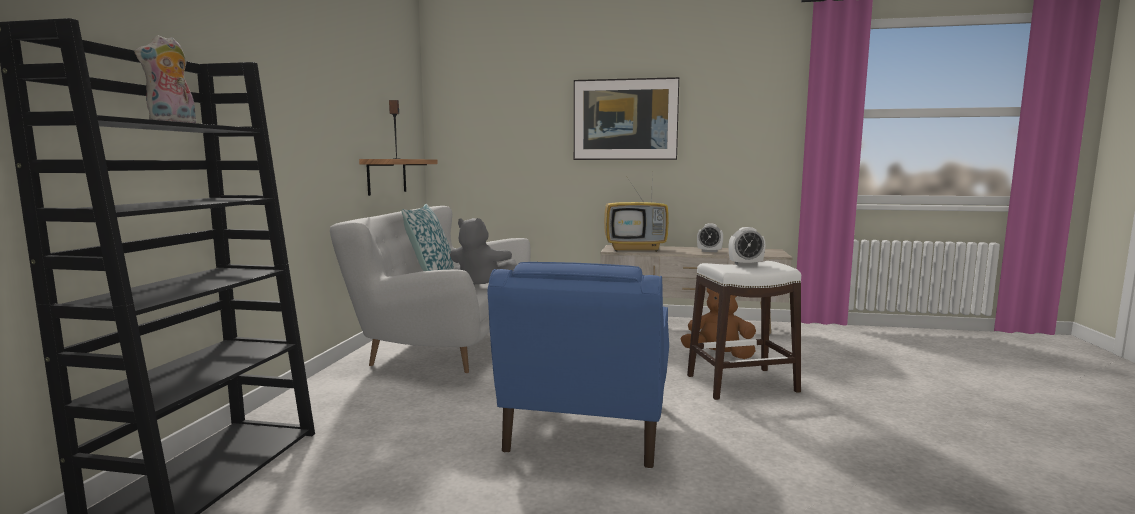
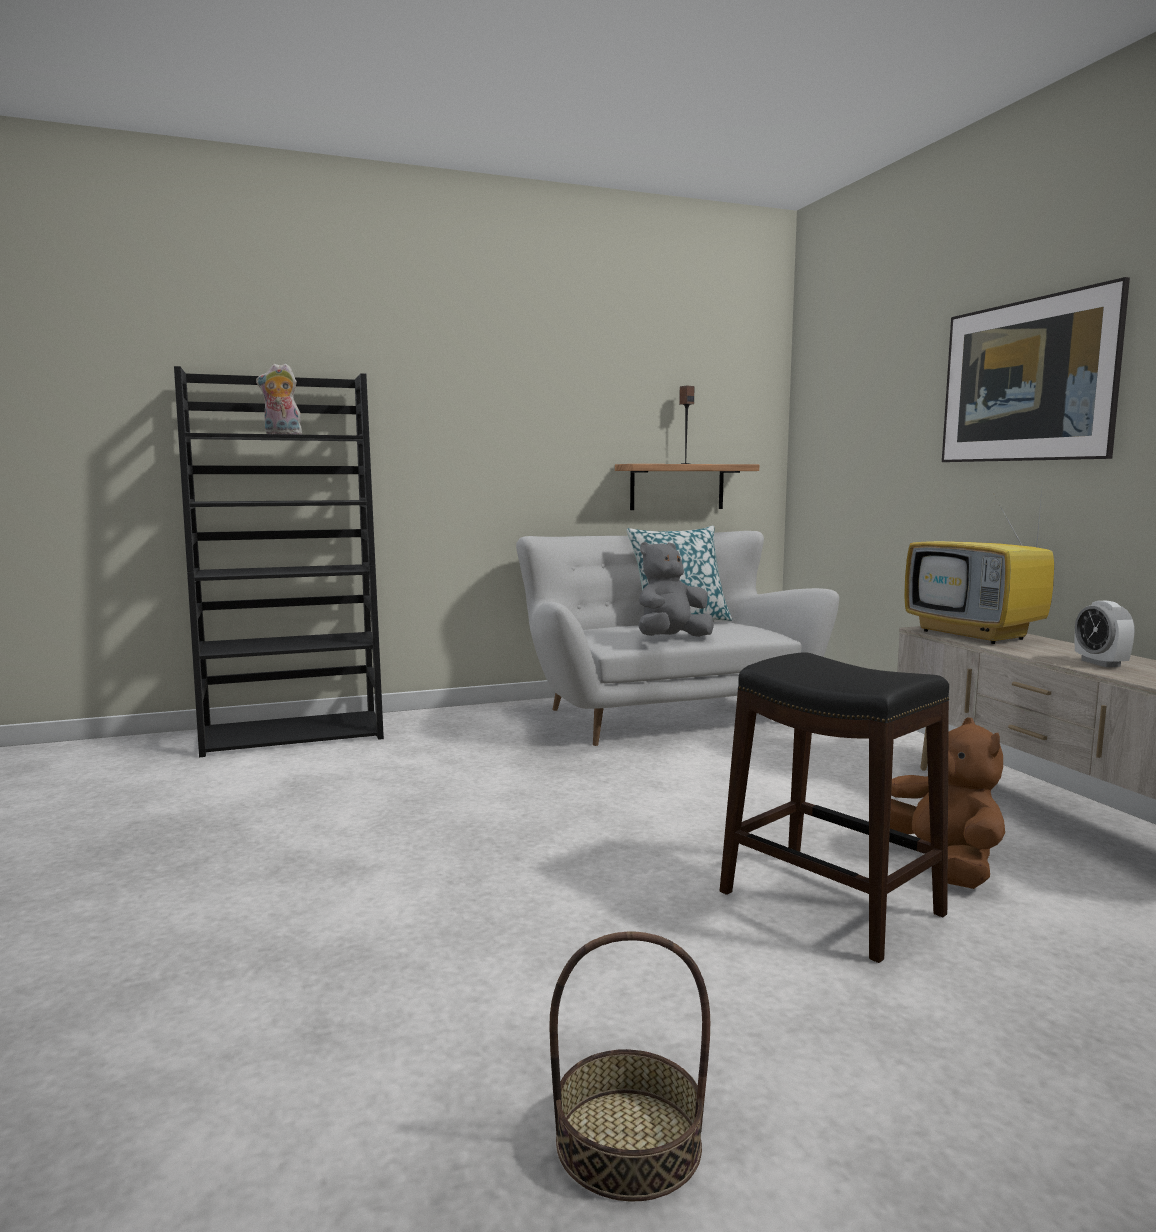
camera: 60 degrees right, 0 degrees up
grey plush toy [450,218,517,284] -> grey plush toy turned 60 degrees clockwise [638,542,714,637]
blue armchair [487,262,669,469] -> none
white stool [687,261,801,400] -> black stool [720,652,949,963]
alarm clock [729,227,765,266] -> none
none -> basket [549,932,710,1202]

